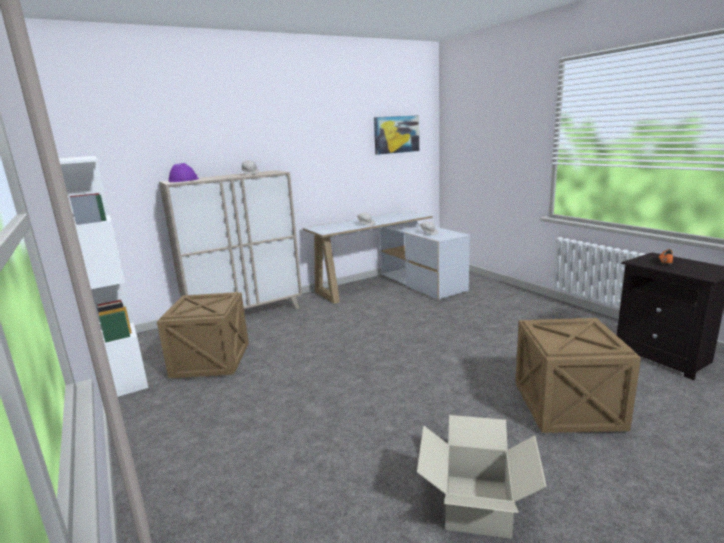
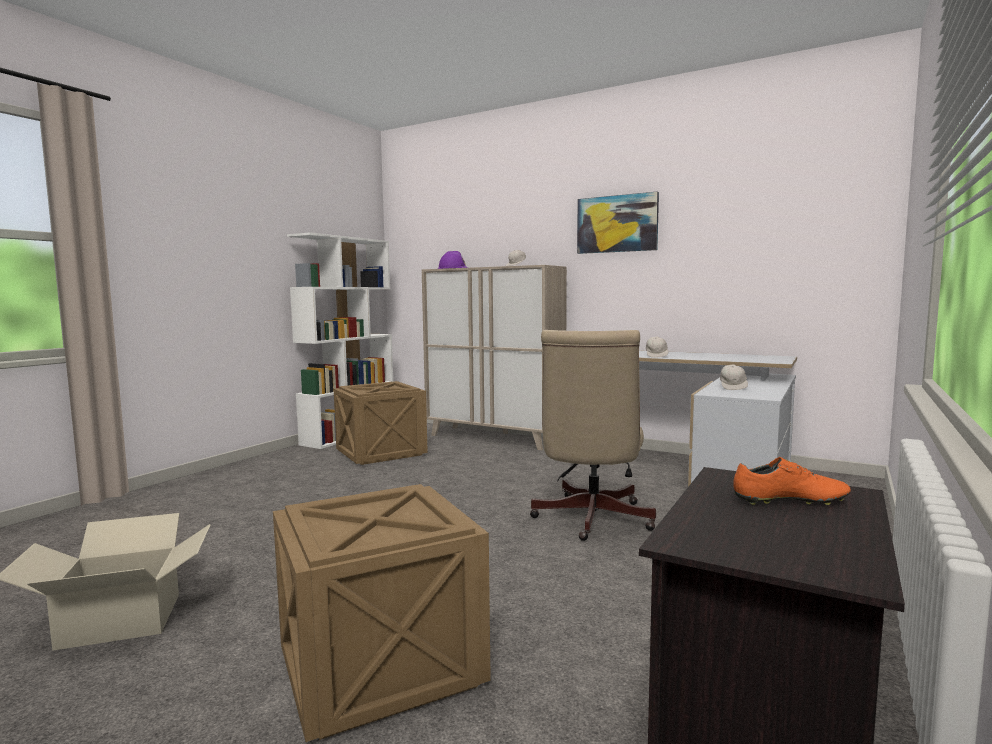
camera: 60 degrees right, 10 degrees down
picture [374,115,419,155] -> picture moved to [577,191,659,254]
none -> beige office chair [530,330,656,541]

